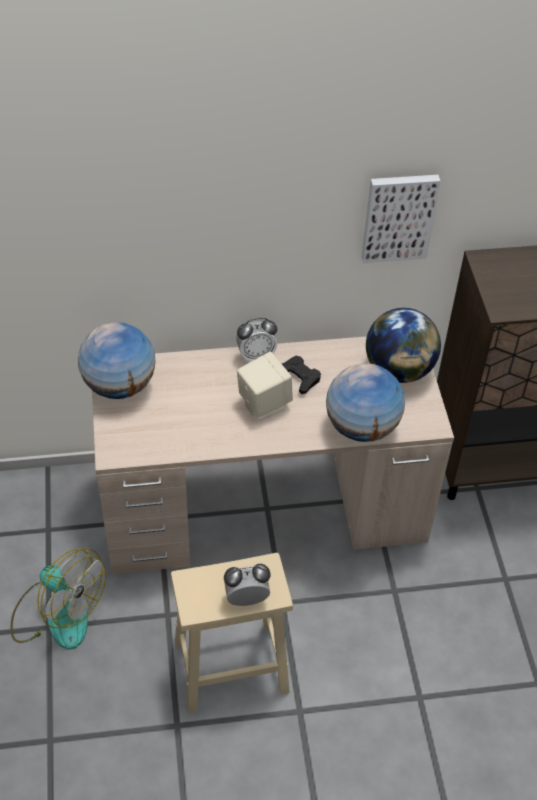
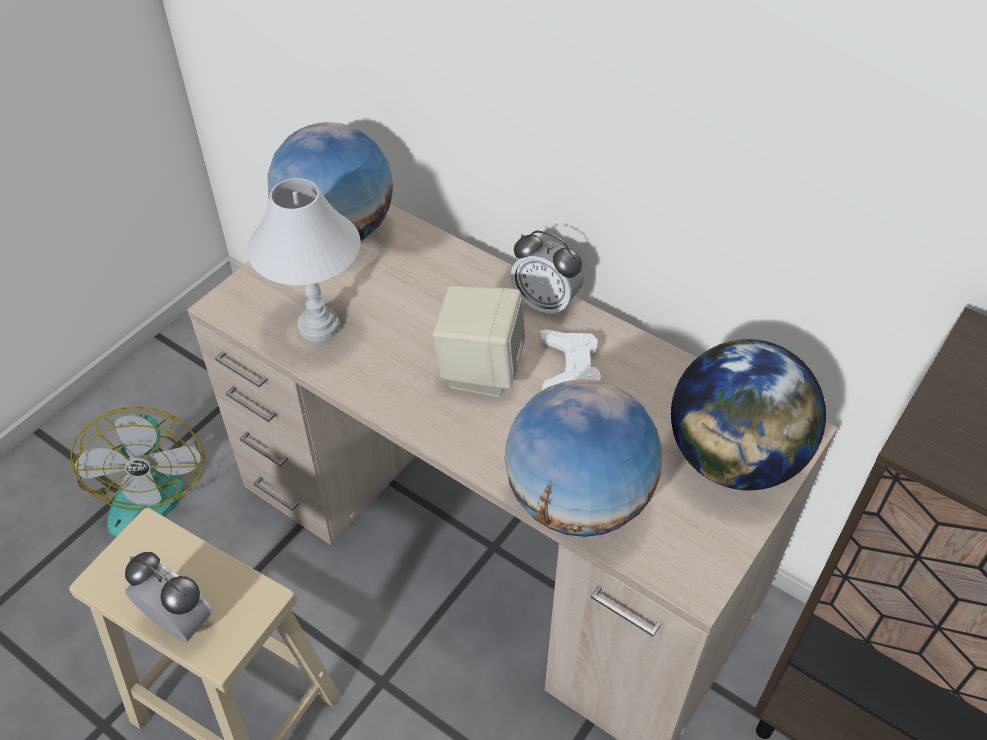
camera: 45 degrees right, 0 degrees up
black game controller [282,356,321,394] -> white game controller [540,329,601,391]
picture [362,175,440,263] -> none
none -> white table lamp [247,178,361,342]

